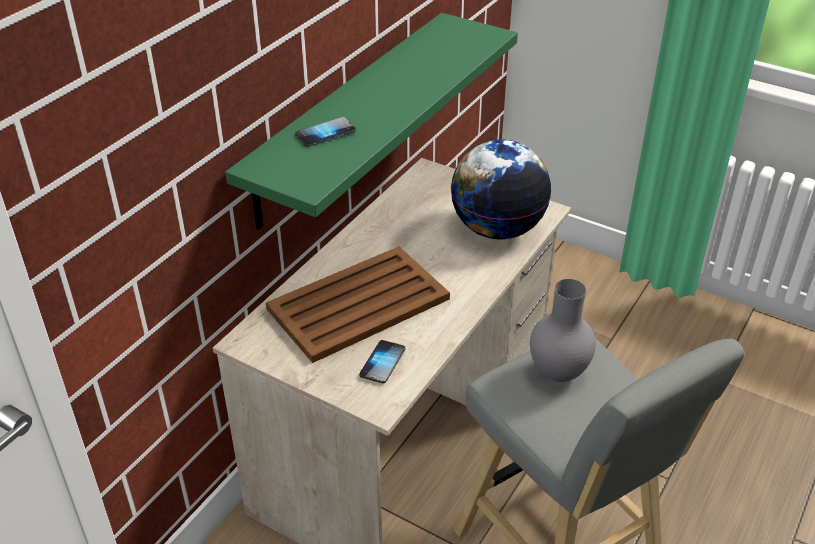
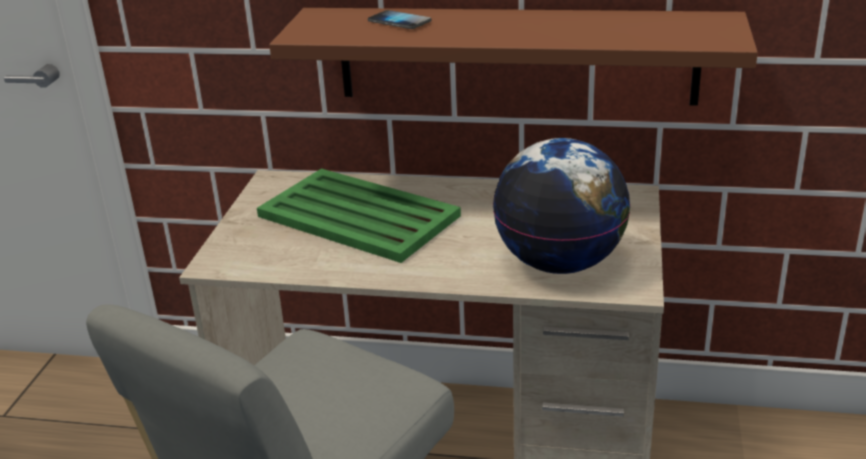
camera: 70 degrees right, 10 degrees down
green shelf [225,13,518,230] -> brown shelf [269,8,758,106]
brown tray [266,246,450,363] -> green tray [257,169,461,263]
phone [359,340,405,383] -> none
grey vase [530,279,596,382] -> none

